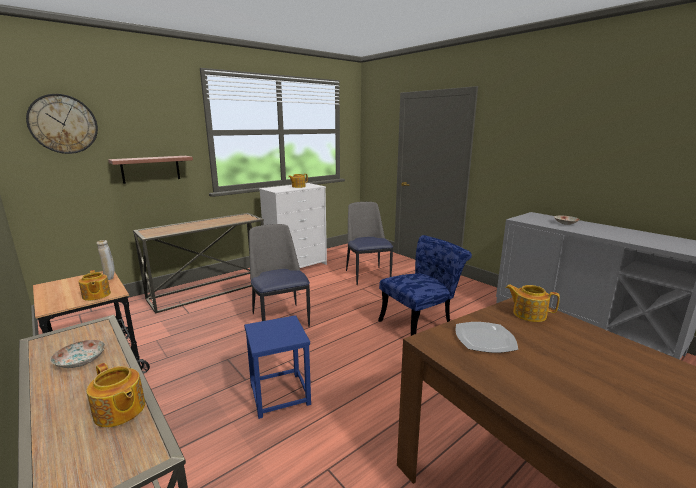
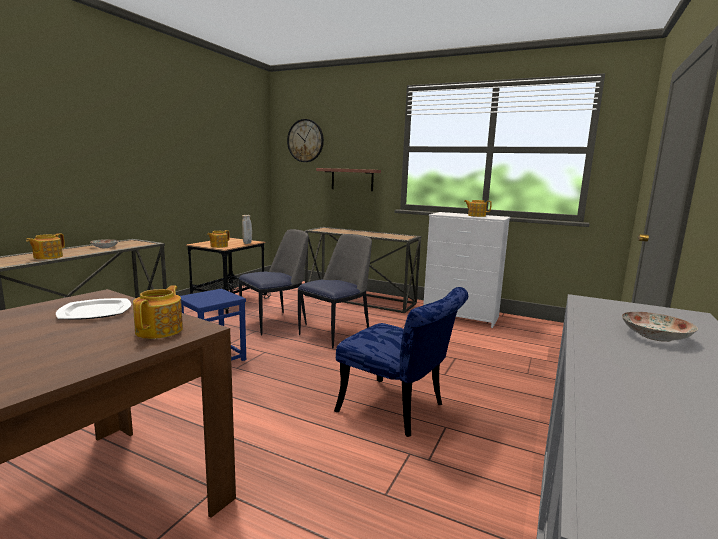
camera: 65 degrees right, 5 degrees down
chair [346,202,393,285] -> chair moved to [239,229,309,336]

